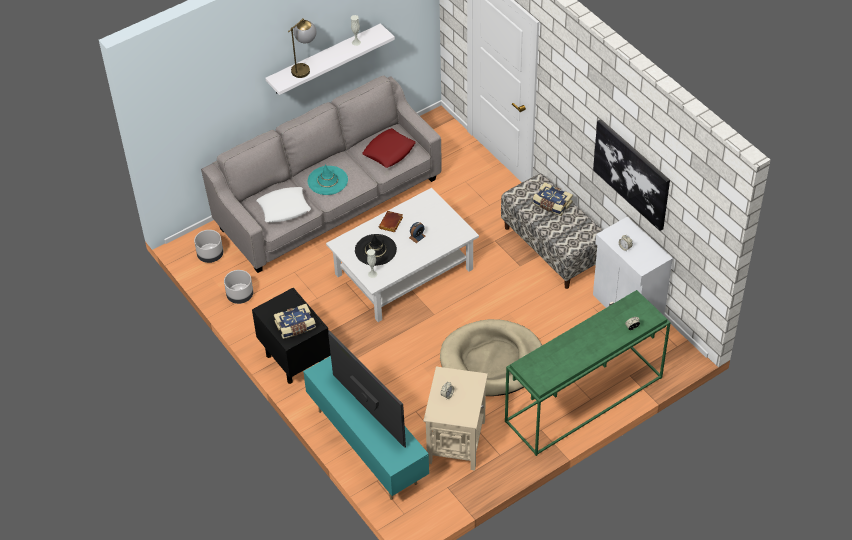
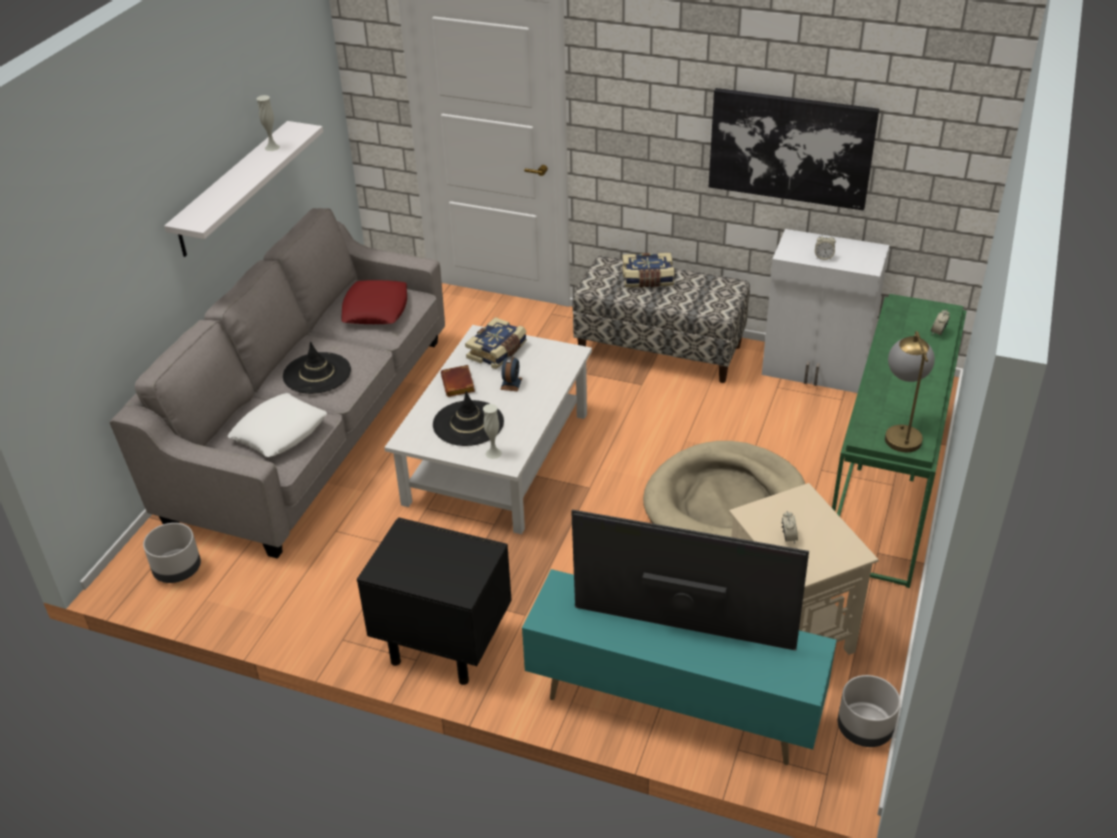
camera: 35 degrees left, 10 degrees down
grey planter [224,270,253,304] -> grey planter moved to [837,675,901,747]
book [274,304,316,339] -> book moved to [465,317,527,369]
table lamp [288,18,317,78] -> table lamp moved to [885,331,935,452]
turquoise hat [308,164,348,195] -> black hat [283,341,351,394]

